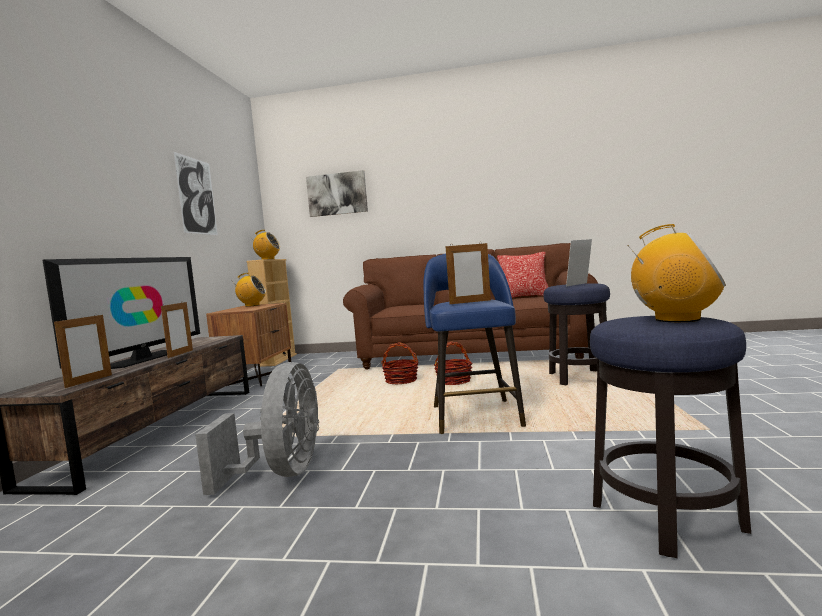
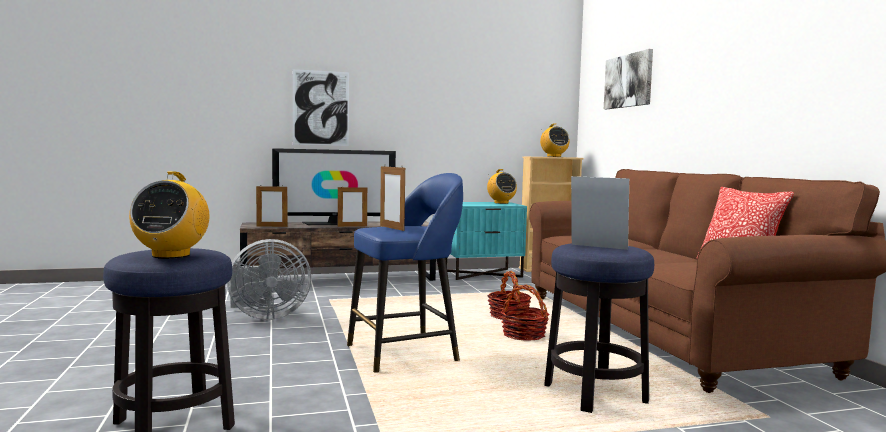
camera: 65 degrees right, 0 degrees up
picture [174,152,218,235] -> picture moved to [293,69,349,146]
brown nightstand [206,303,291,386] -> turquoise nightstand [446,202,527,280]

